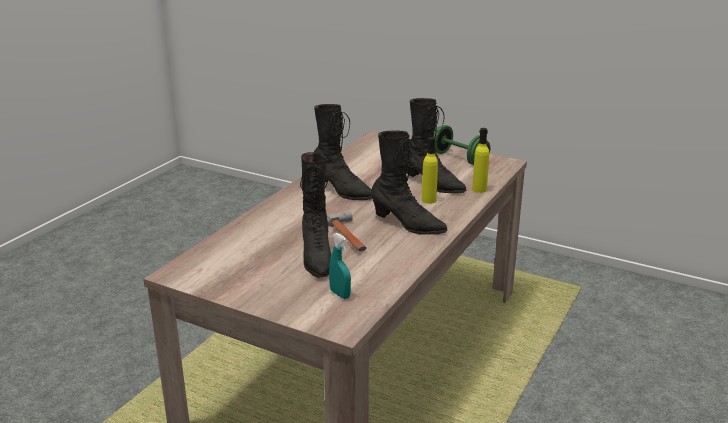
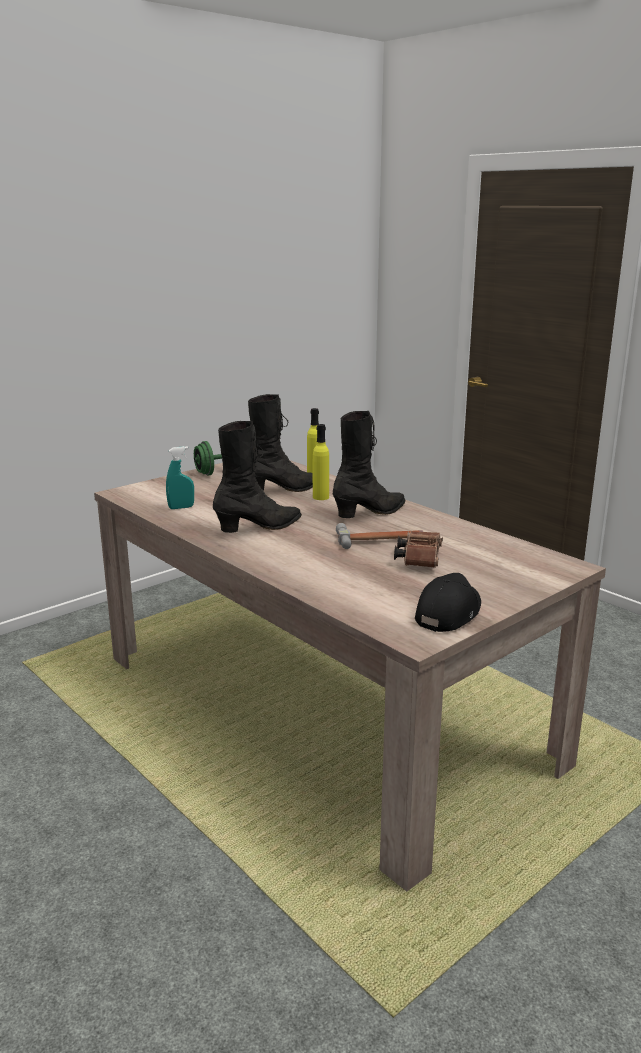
camera: 70 degrees left, 5 degrees down
black boot [300,152,331,278] -> brown binoculars [394,531,443,568]
turquoise spray bottle [329,233,351,299] -> turquoise spray bottle moved to [166,446,194,509]
none -> black cap [415,573,481,632]

